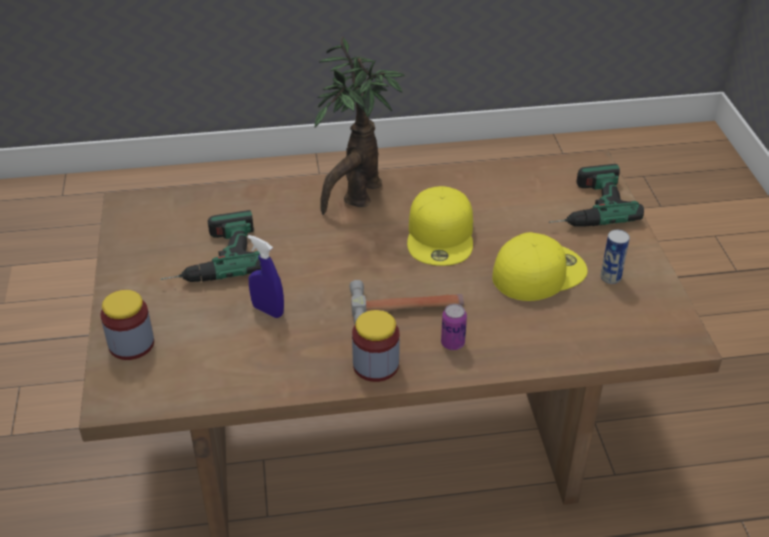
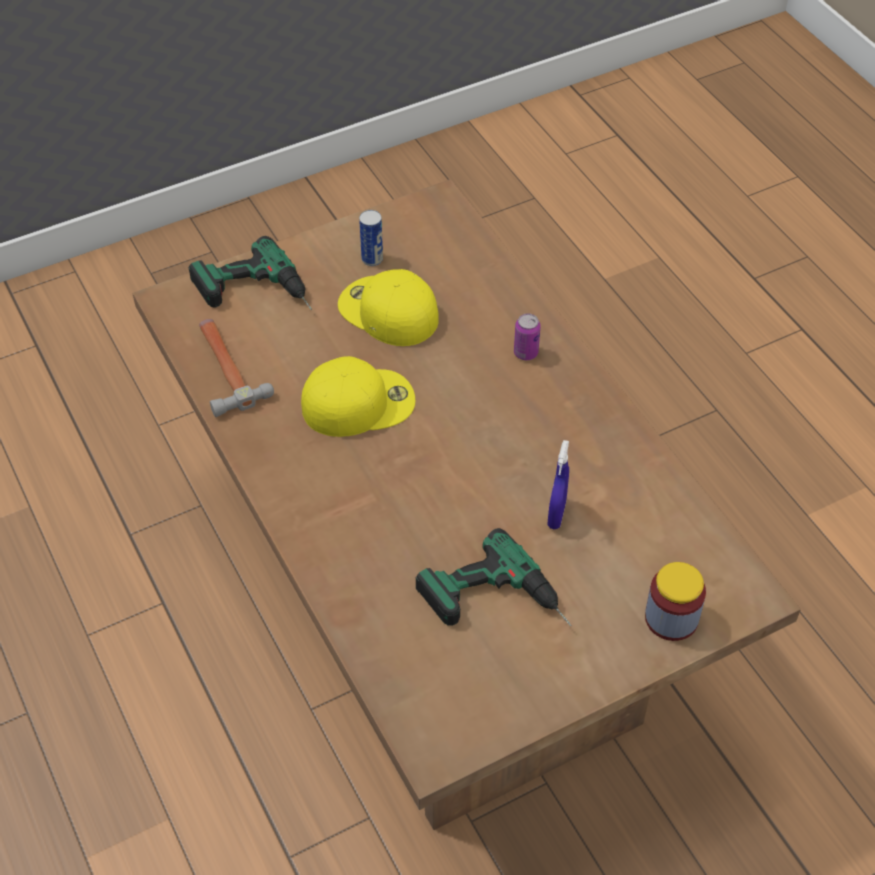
camera: 110 degrees left, 10 degrees up
potted plant [315,37,405,215] -> none
hammer [349,280,464,324] -> hammer moved to [199,319,274,417]
jar [352,310,400,382] -> none

